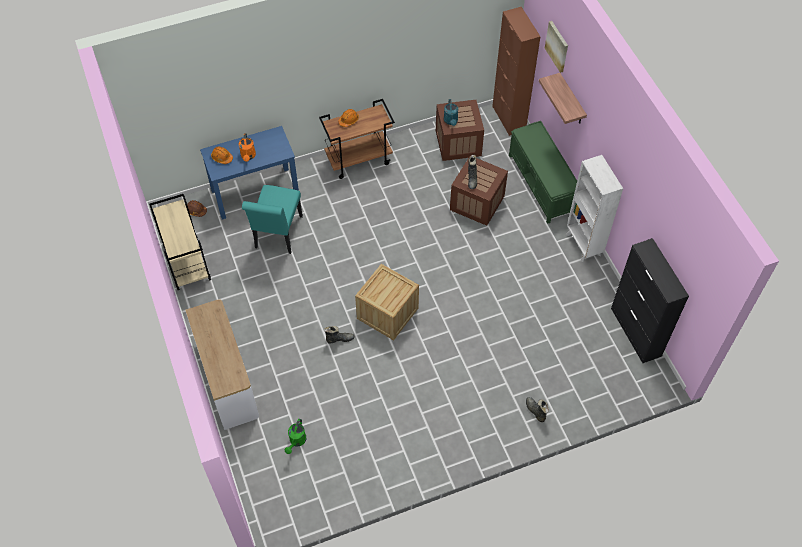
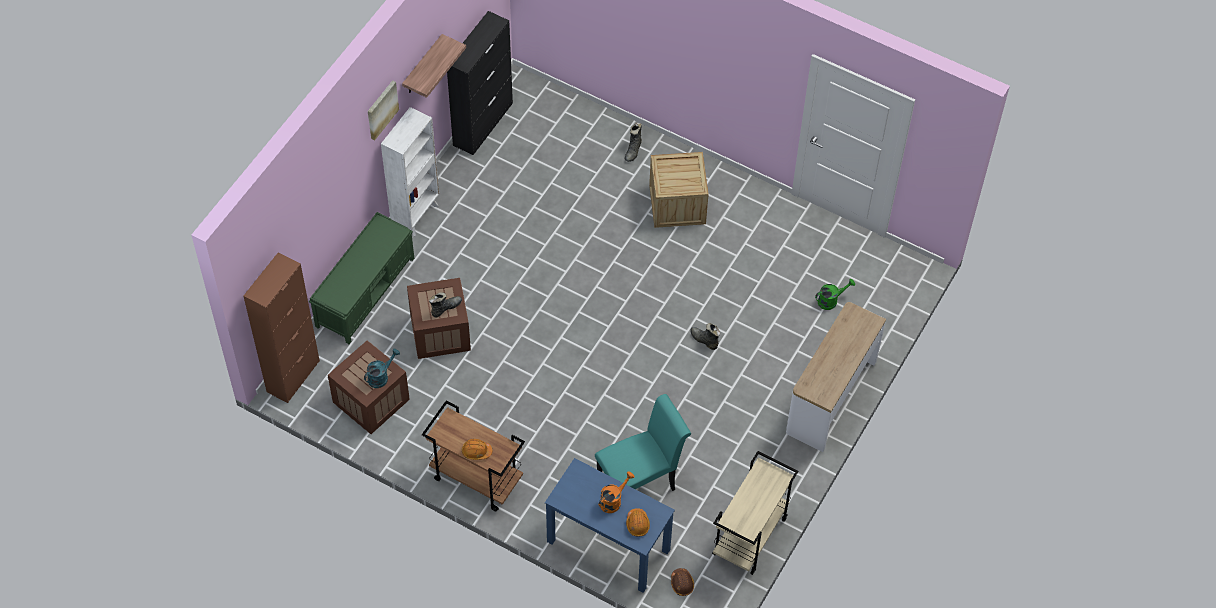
camera: 130 degrees left, 0 degrees up
crate [355,264,419,340] -> crate moved to [649,152,709,228]
shelf [539,73,587,124] -> shelf moved to [402,34,466,98]
picture [545,21,568,73] -> picture moved to [368,80,399,140]

